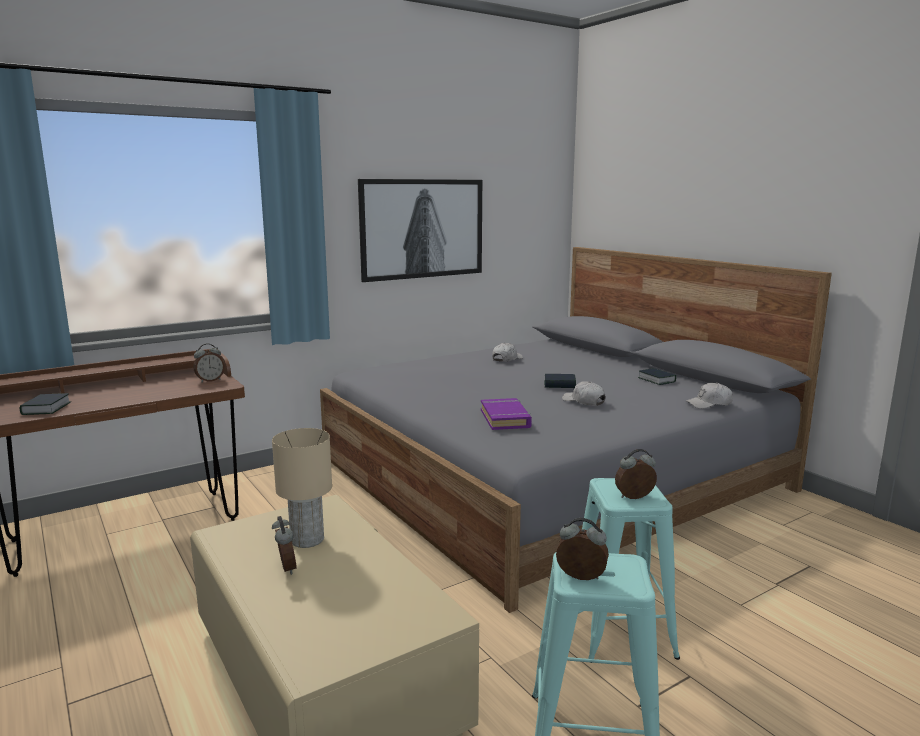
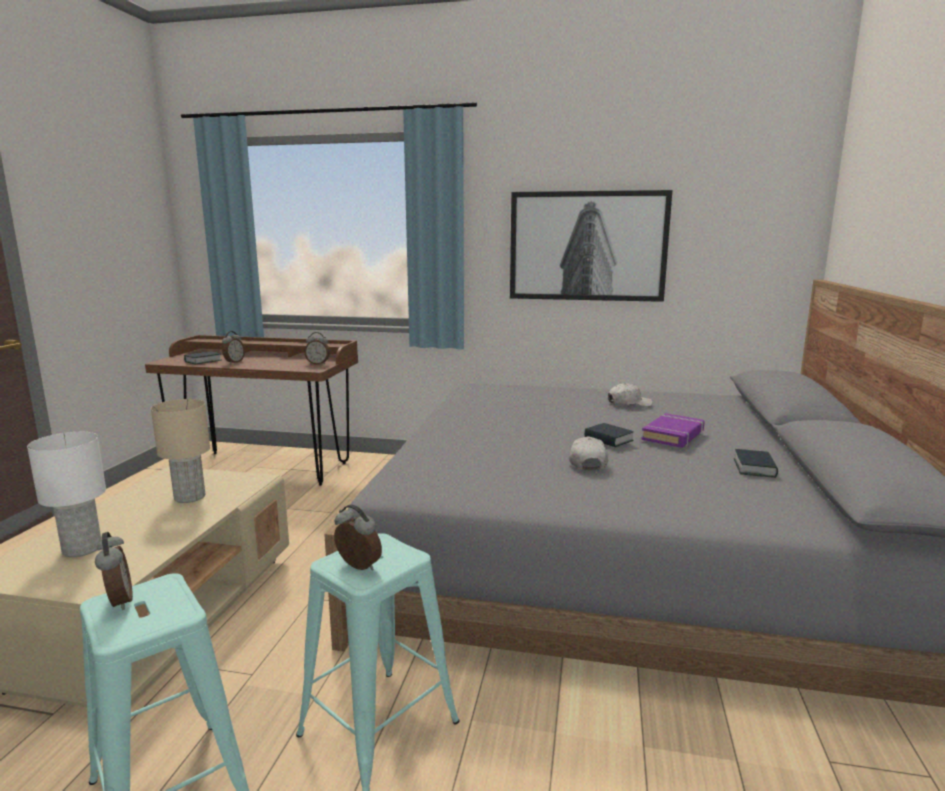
camera: 45 degrees right, 0 degrees up
alarm clock [272,516,297,575] -> alarm clock moved to [222,331,245,364]
purple book [481,398,532,430] -> purple book moved to [641,413,705,448]
white cap [686,382,733,409] -> none
none -> white table lamp [27,432,106,557]

